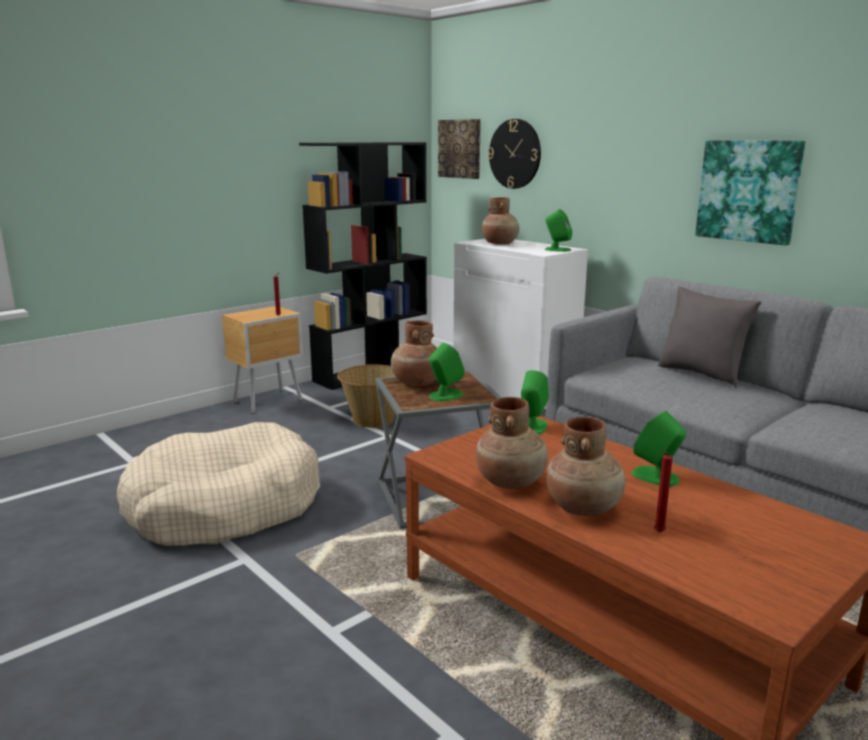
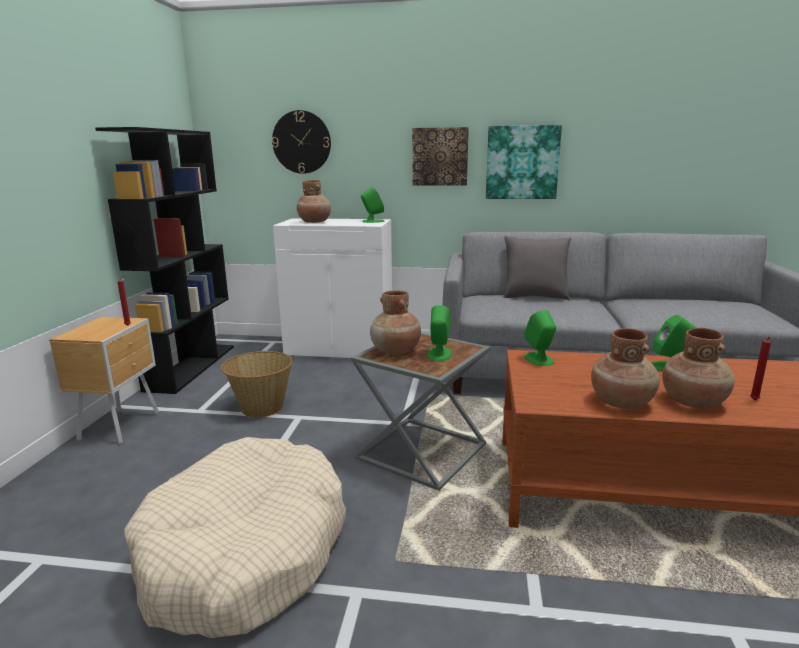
camera: 40 degrees left, 0 degrees up
picture [438,119,481,179] -> picture moved to [412,127,469,185]

